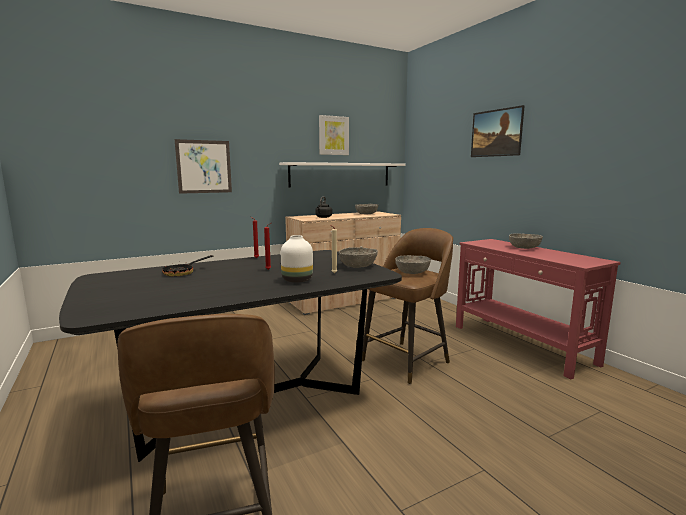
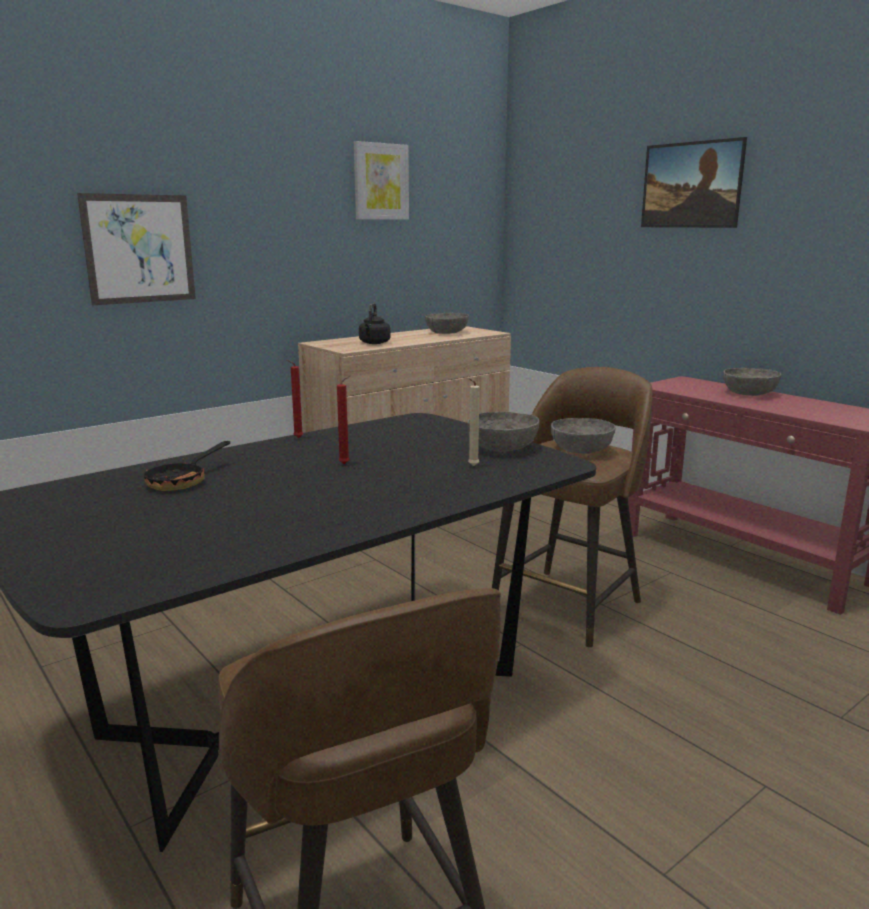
camera: 10 degrees left, 5 degrees up
white shelf [279,162,406,188] -> none
white vase [281,235,313,283] -> none

